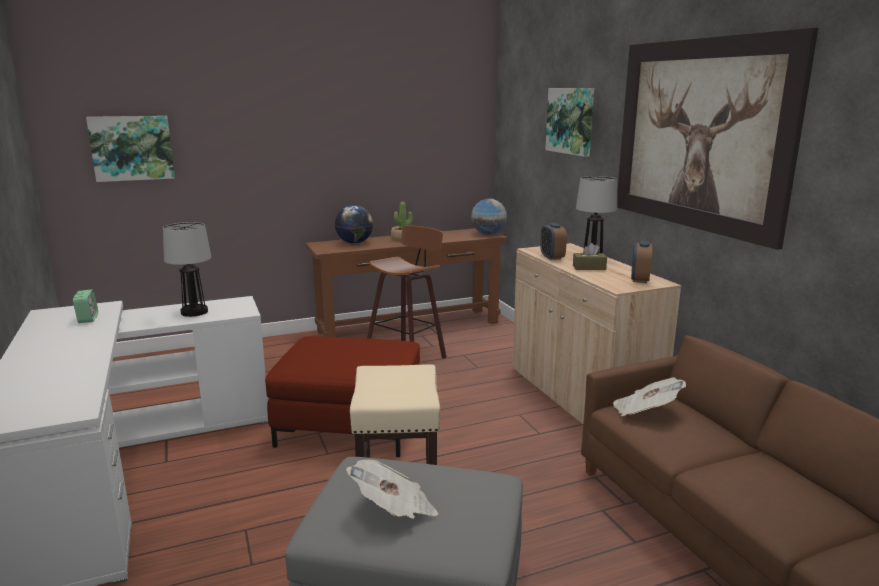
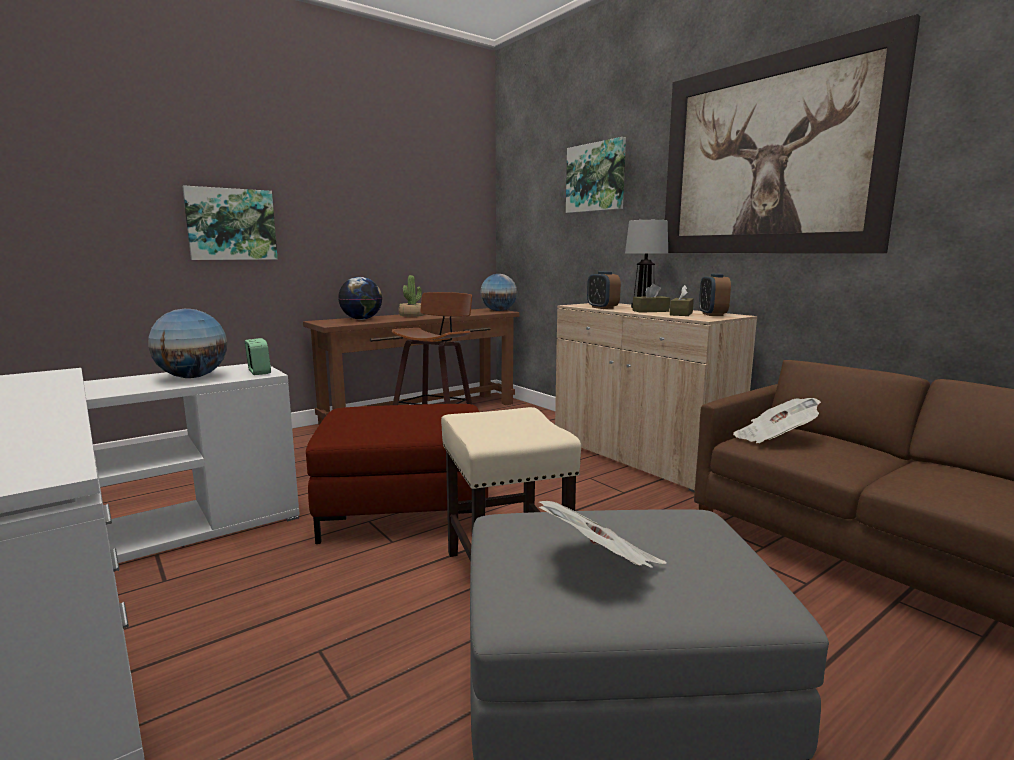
camera: 15 degrees left, 5 degrees down
alarm clock [73,289,98,323] -> alarm clock moved to [245,338,271,375]
picture [86,116,175,182] -> picture moved to [182,185,278,260]
table lamp [163,222,211,317] -> globe [148,309,227,378]
none -> brown tissue box [670,285,694,316]

